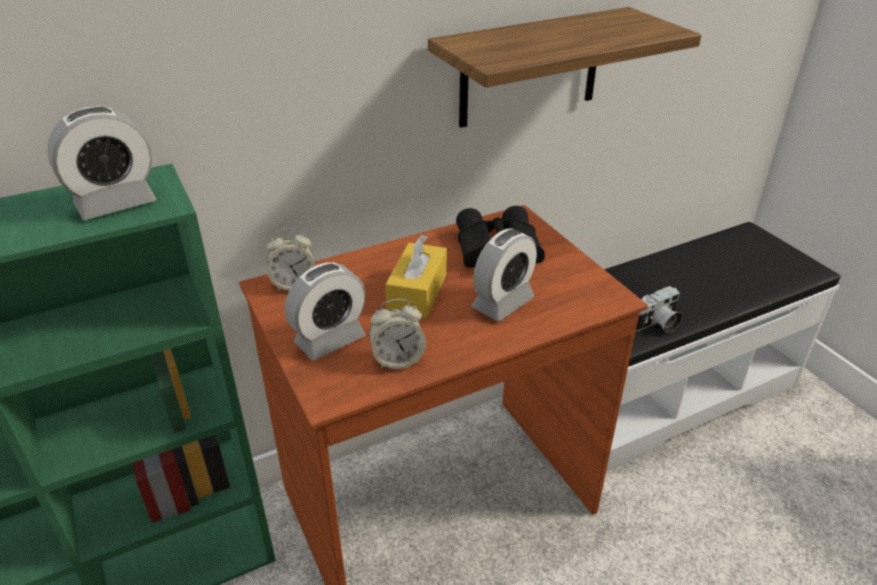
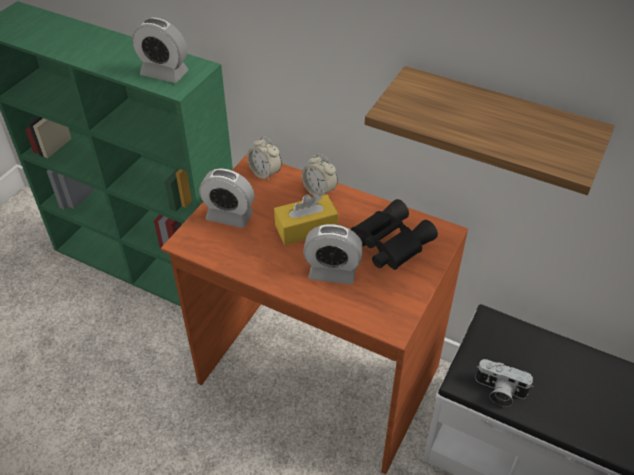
camera: 55 degrees right, 10 degrees up
alarm clock [369,299,426,369] -> alarm clock moved to [302,154,338,196]

